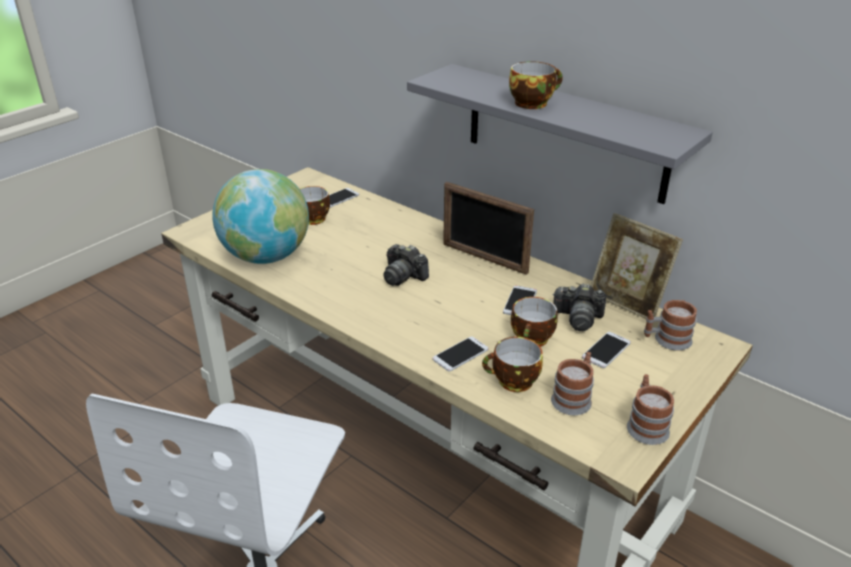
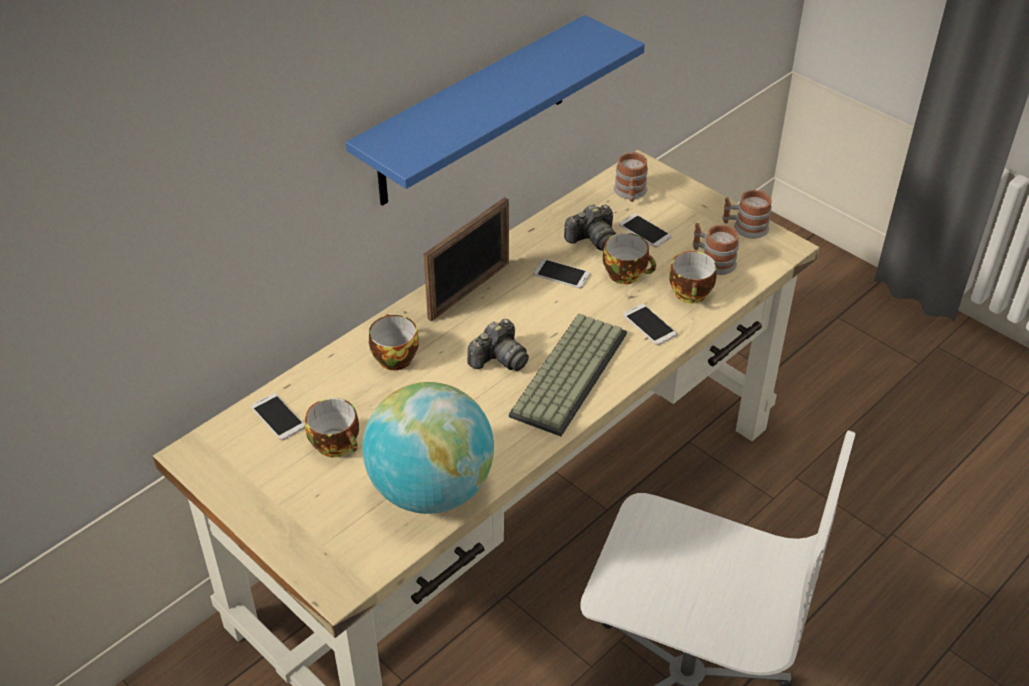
camera: 85 degrees left, 10 degrees up
grey shelf [407,64,713,204] -> blue shelf [346,15,645,206]
cup [509,61,563,109] -> cup moved to [369,314,419,370]
camera [552,284,606,331] -> camera turned 45 degrees clockwise [564,204,616,251]
picture frame [591,213,683,319] -> none
none -> keyboard [509,314,627,436]

